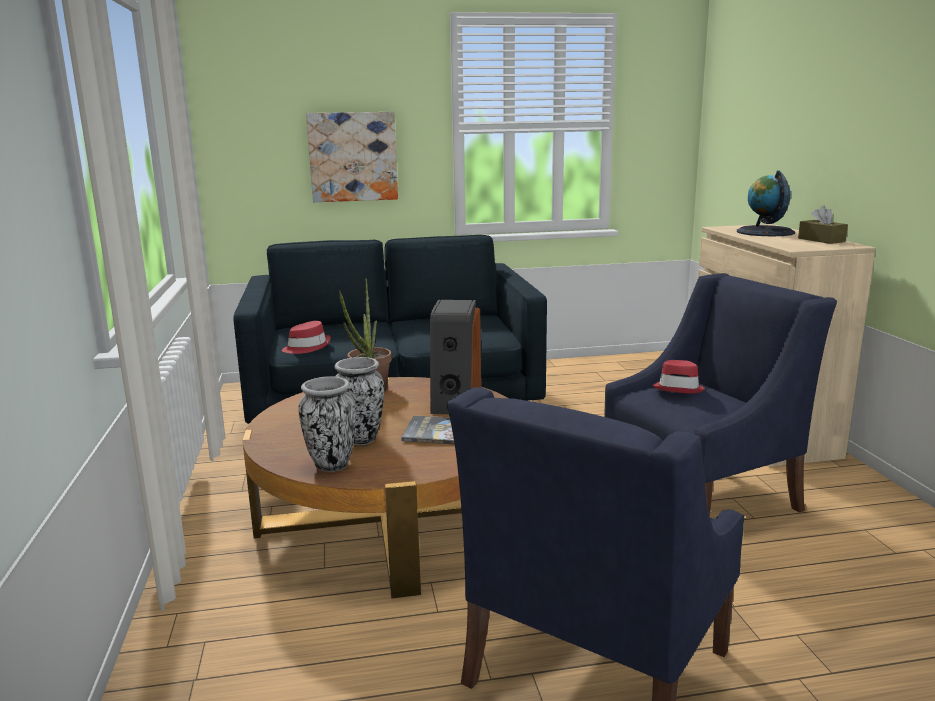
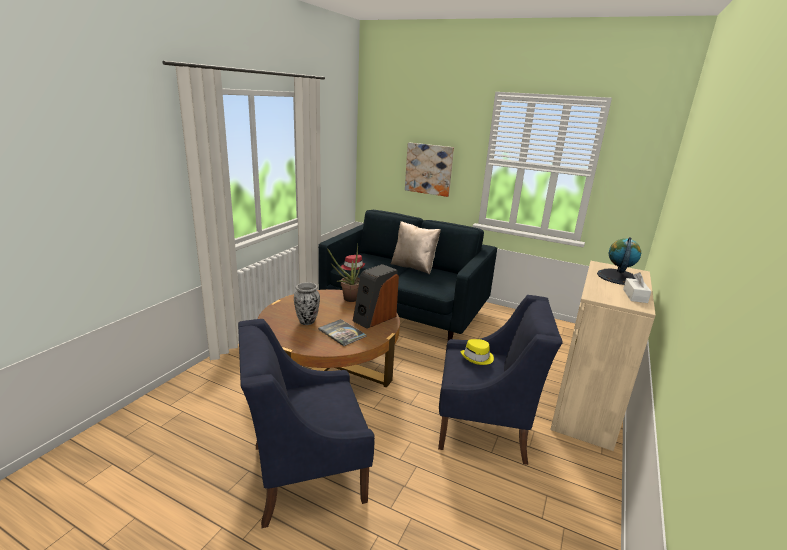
camera: 35 degrees right, 5 degrees up
vase [298,376,356,472] -> none
red hat [652,360,705,393] -> yellow hat [461,339,494,365]
brown tissue box [798,205,848,244] -> white tissue box [623,272,652,303]
none -> beige pillow [391,221,441,275]

